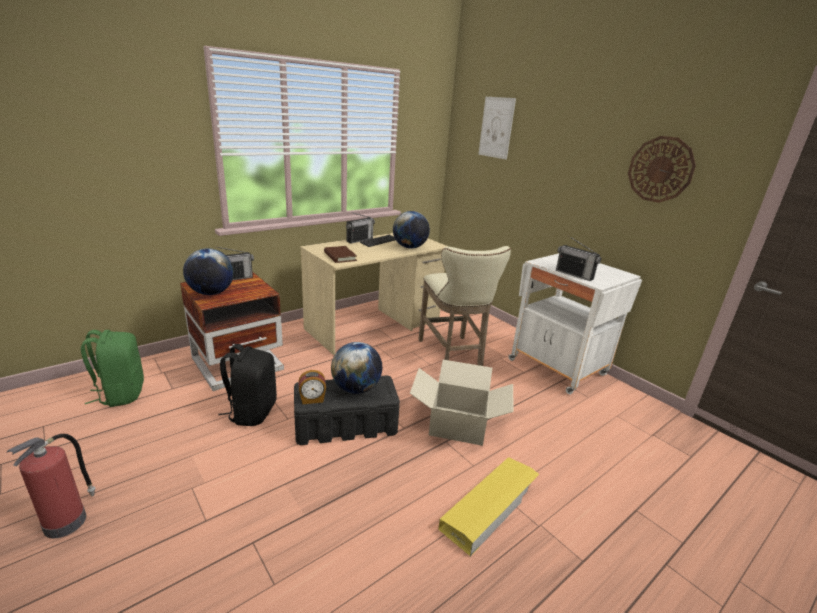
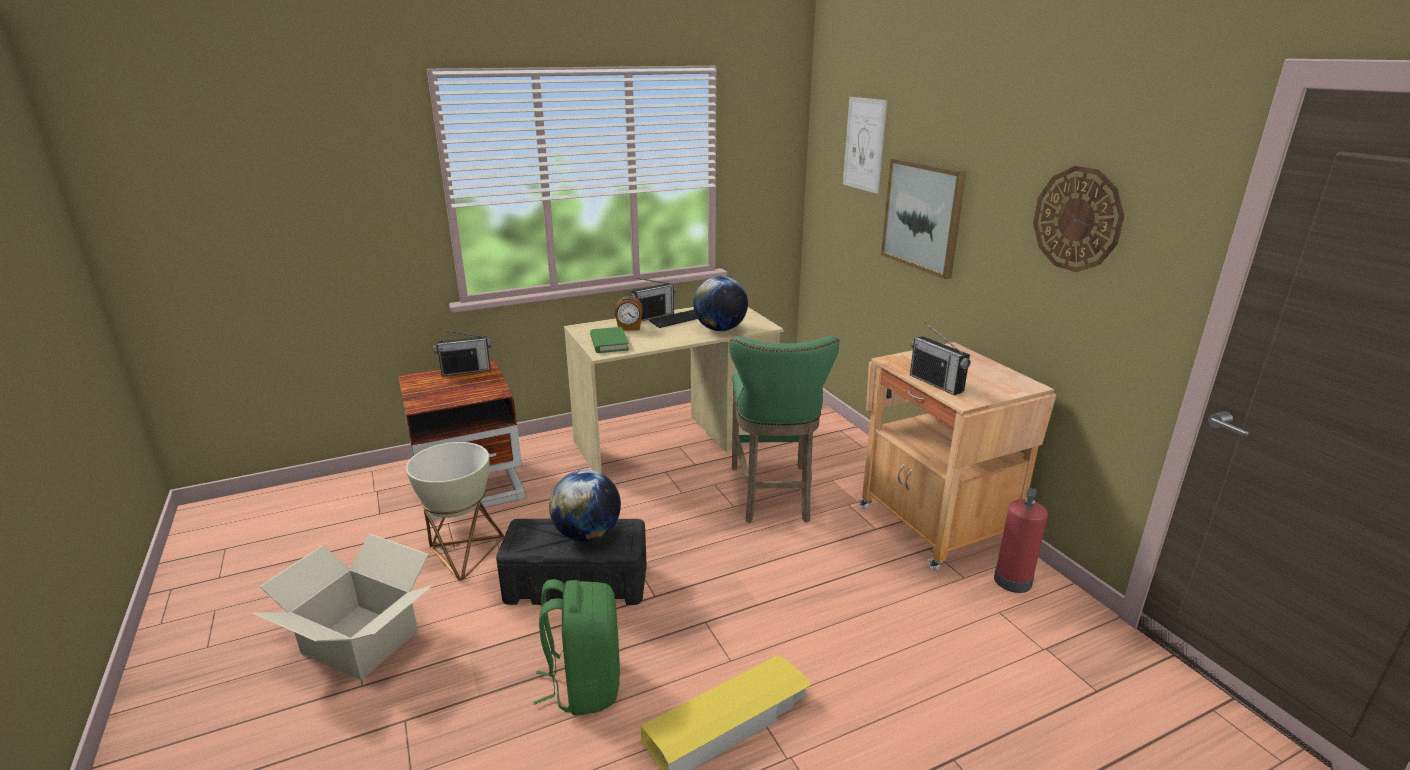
camera: 15 degrees right, 0 degrees up
fire extinguisher [6,434,95,538] -> fire extinguisher moved to [994,487,1048,593]
green backpack [81,330,144,407] -> green backpack moved to [533,579,620,715]
globe [183,248,234,295] -> none
black backpack [218,344,277,426] -> planter [406,442,504,580]
alarm clock [298,370,326,404] -> alarm clock moved to [615,296,643,331]
brown book [324,246,357,263] -> green book [590,327,629,353]
cardboard box [410,360,513,446] -> cardboard box moved to [252,534,433,680]
beige stool [418,246,511,366] -> green stool [729,336,840,523]
white cart [508,253,642,395] -> brown cart [858,342,1056,571]
none -> picture [881,158,967,279]

